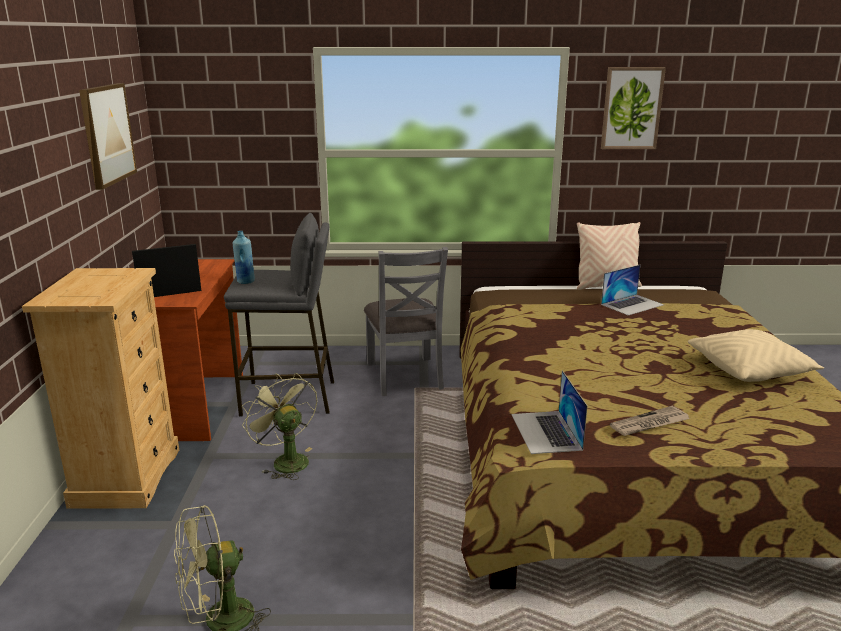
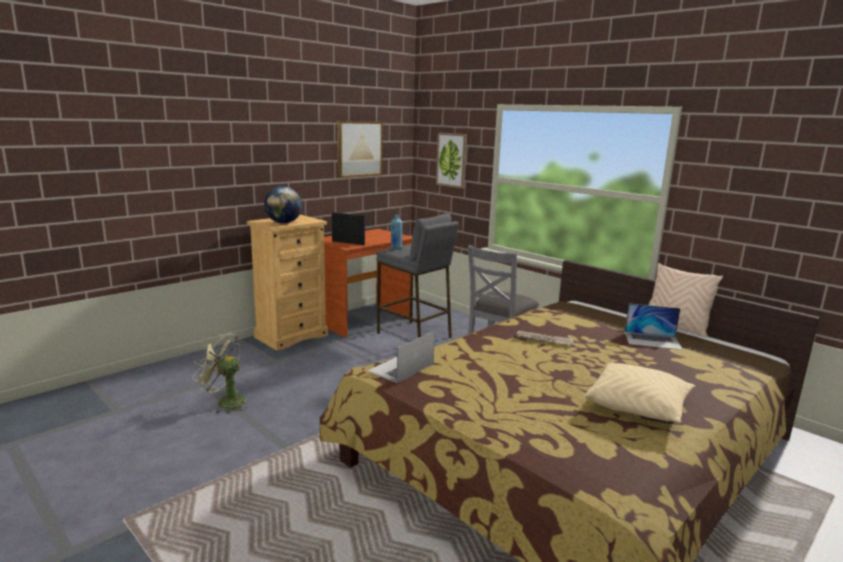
camera: 45 degrees right, 5 degrees down
green fan [242,373,317,480] -> none
picture [601,67,666,149] -> picture moved to [436,133,467,189]
newspaper [610,406,690,436] -> newspaper moved to [516,331,574,346]
none -> globe [264,186,302,224]

